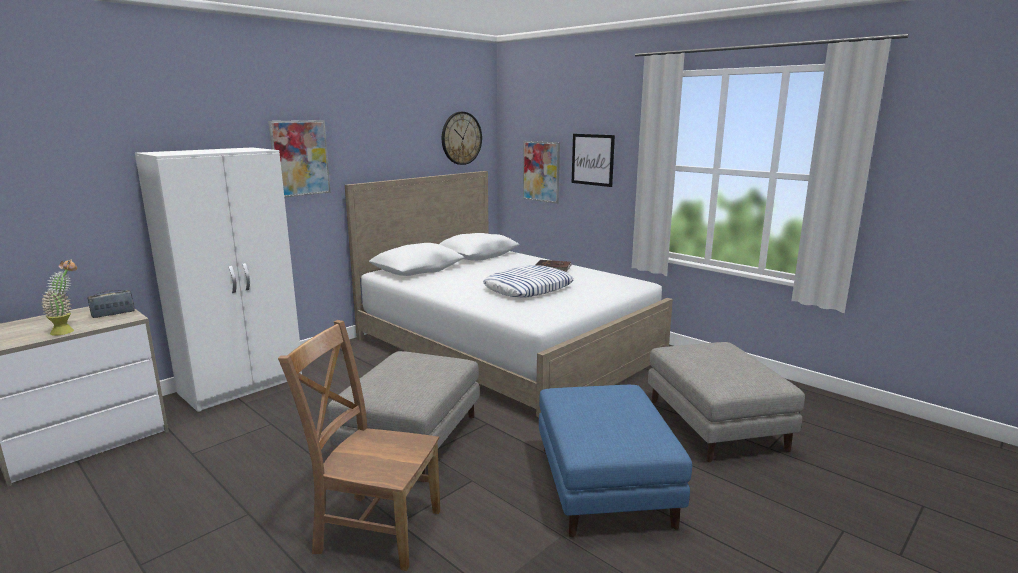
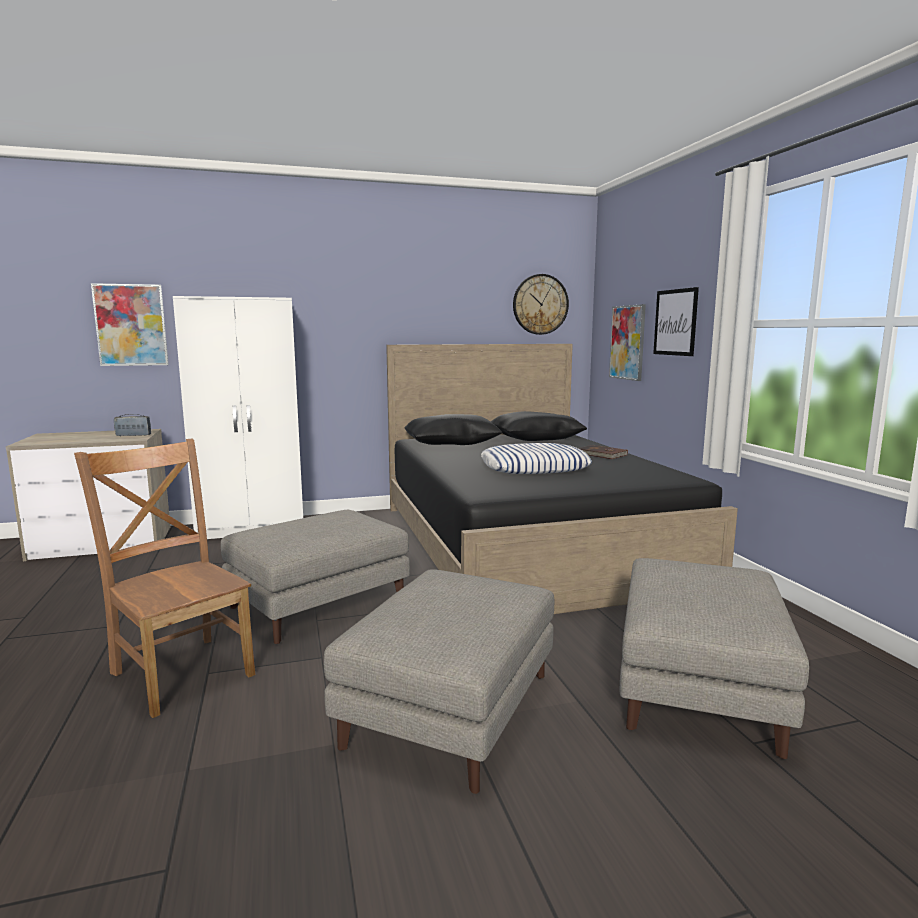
camera: 30 degrees right, 5 degrees down
potted plant [41,260,77,336] -> none
picture [268,120,331,198] -> picture moved to [91,283,169,366]
white bed [345,171,673,422] -> black bed [386,344,738,614]
blue ottoman [539,385,692,537] -> grey ottoman [324,569,554,794]

